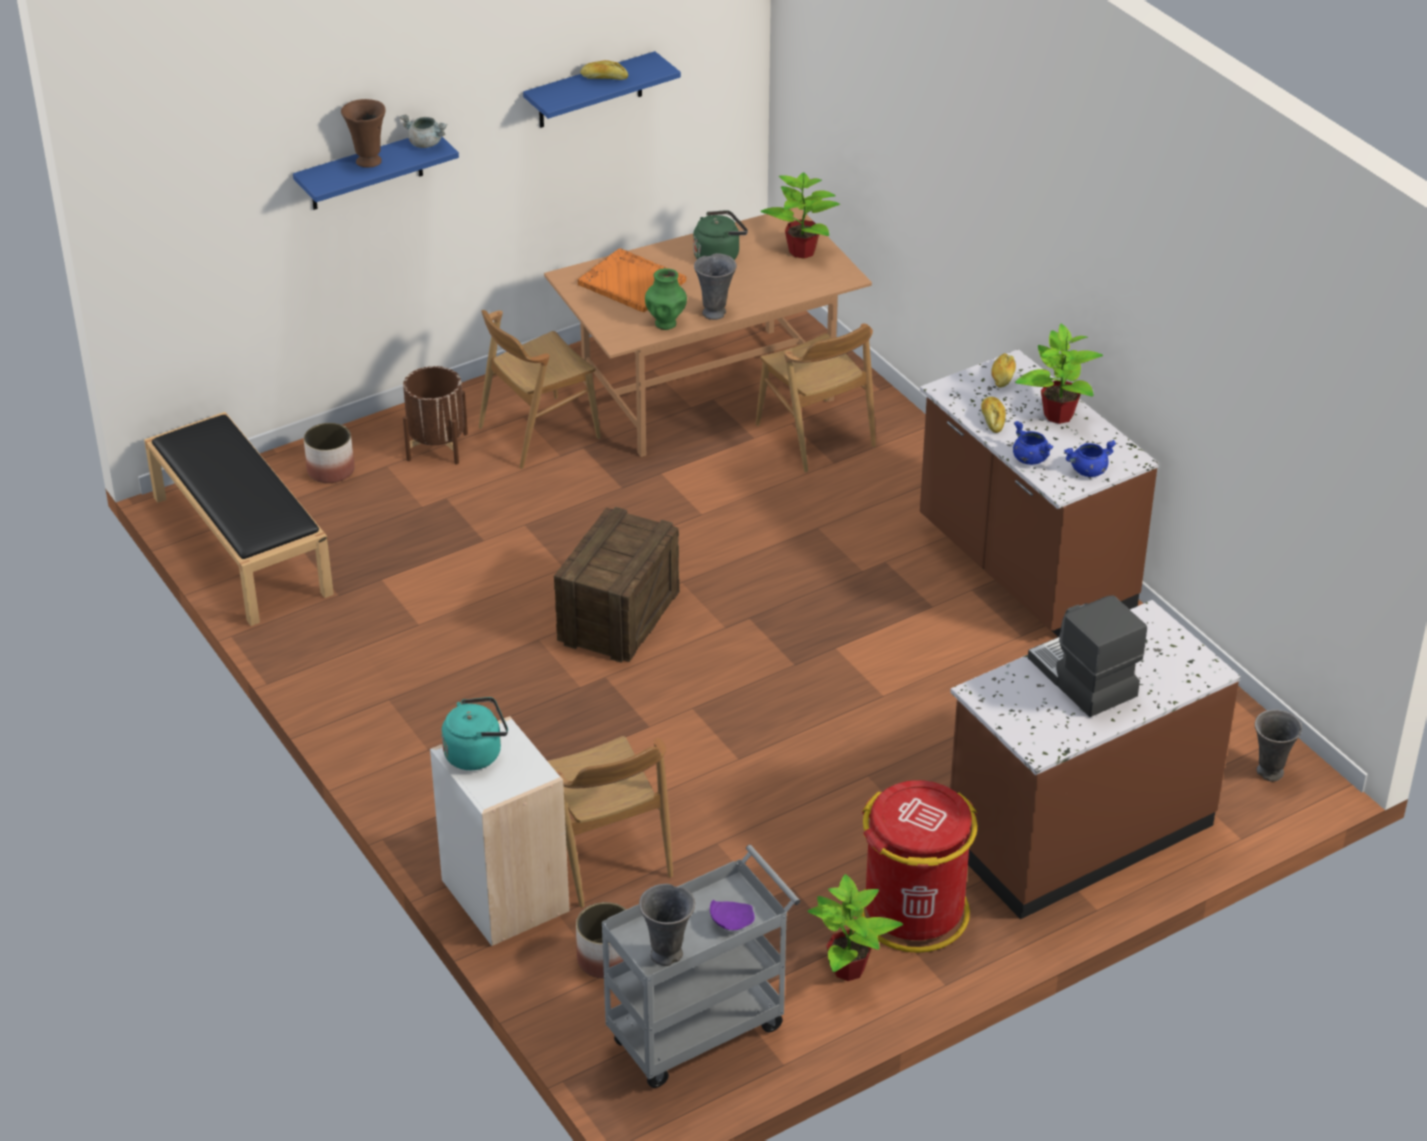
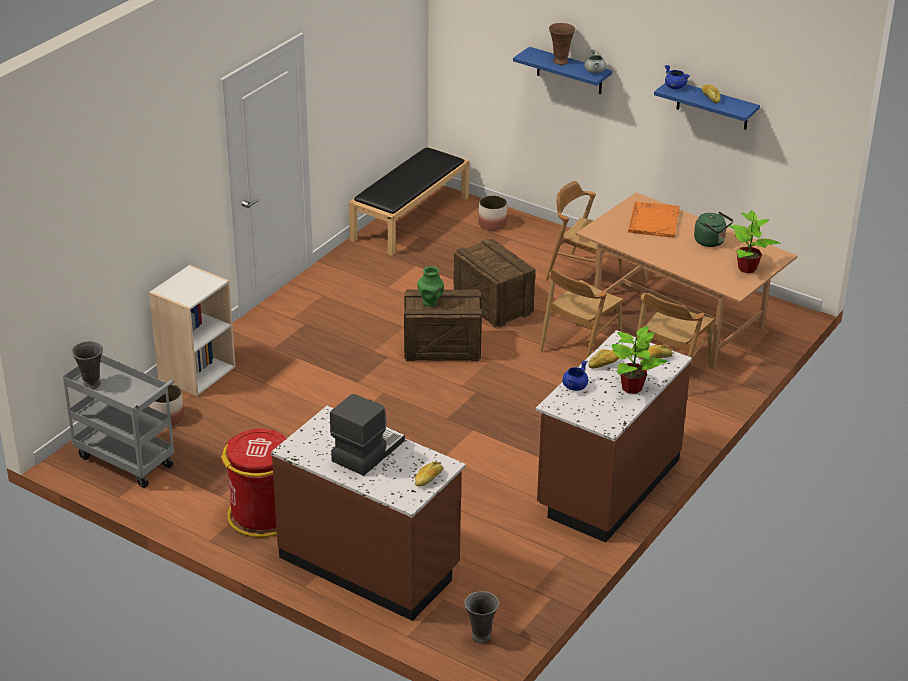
camera: 65 degrees right, 5 degrees down
brown planter [403,366,468,464] -> none
turquoise kettle [441,697,508,770] -> none
brown chair [548,736,673,907] -> brown chair moved to [540,269,623,360]
green vase [645,268,687,330] -> green vase moved to [417,266,444,307]
grey vase [694,253,737,320] -> none
purple plate [710,900,755,930] -> none
potted plant [808,874,903,981] -> none
blue cooking pot [1064,440,1116,477] -> blue cooking pot moved to [664,65,690,89]
none -> bread [415,462,443,487]
none -> crate [454,238,536,327]

